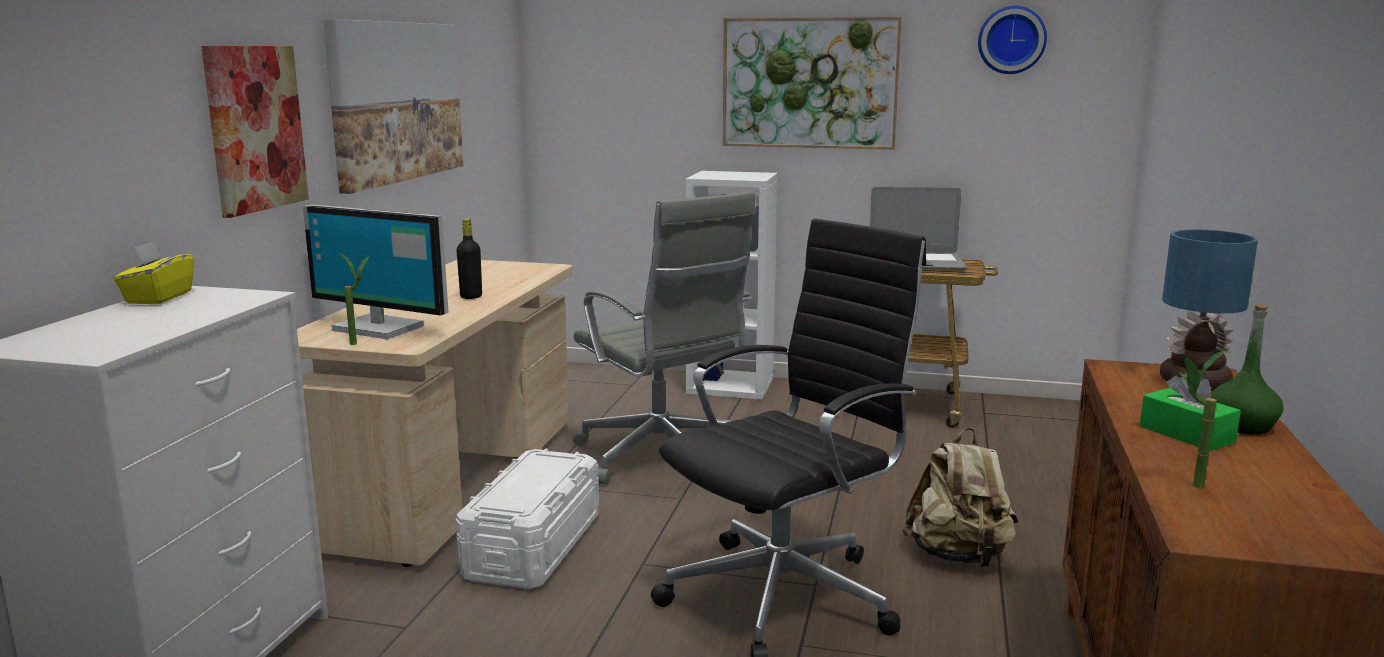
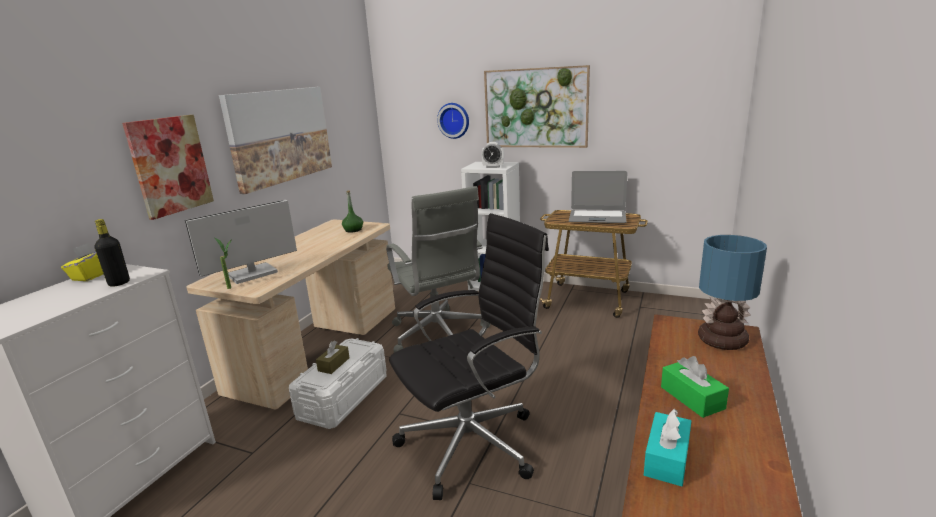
camera: 10 degrees right, 5 degrees up
monitor [303,205,449,339] -> monitor turned 105 degrees clockwise [185,200,297,284]
black bottle [456,219,482,299] -> black bottle moved to [95,219,130,287]
beige backpack [902,428,1018,567] -> none
wall clock [978,6,1047,74] -> wall clock moved to [437,103,469,139]
potted plant [1179,348,1229,488] -> turquoise tissue box [644,409,691,486]
green bottle [1211,303,1284,435] -> green bottle moved to [342,190,363,233]
none -> brown tissue box [316,341,350,374]
none -> alarm clock [481,142,504,168]

